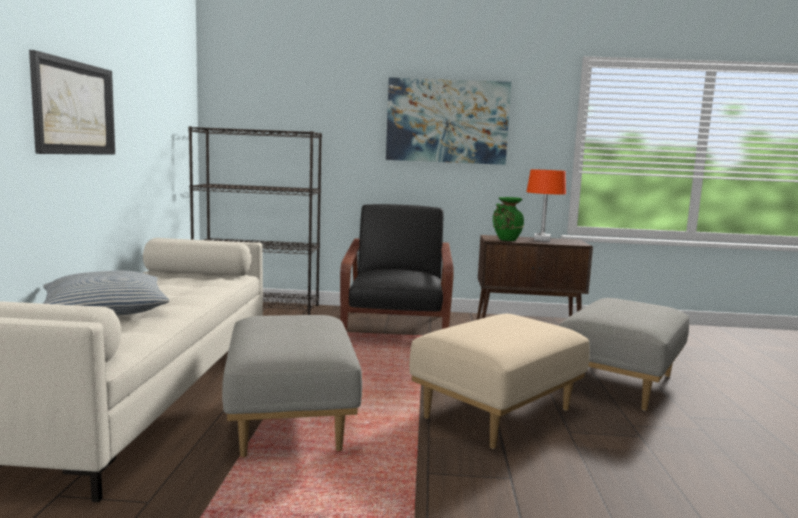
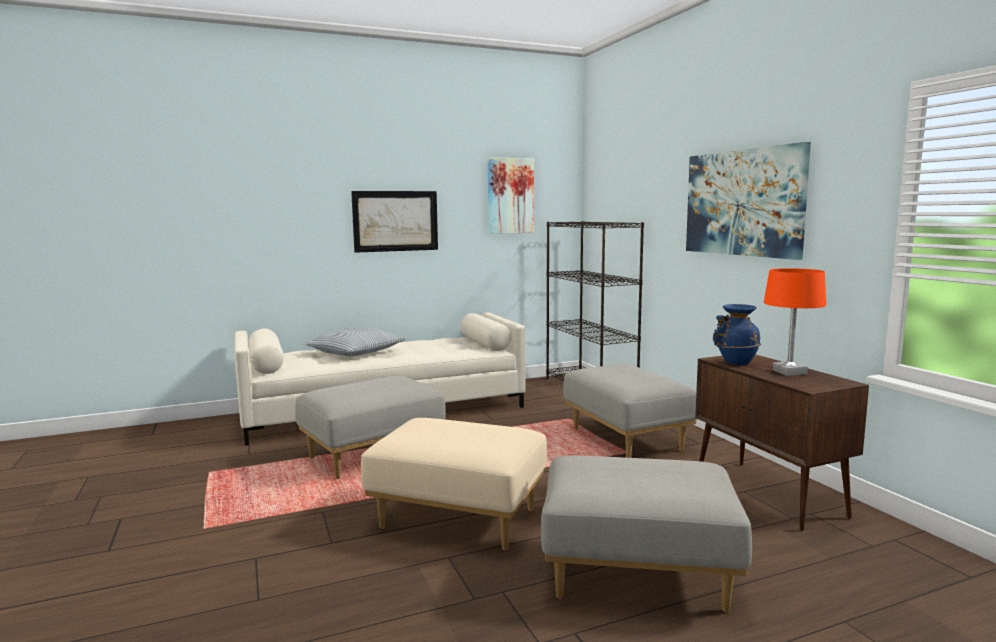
camera: 65 degrees right, 0 degrees up
black armchair [340,204,454,331] -> grey ottoman [563,364,697,458]
green vase [493,197,524,241] -> blue vase [713,304,761,365]
none -> picture [487,157,534,234]

